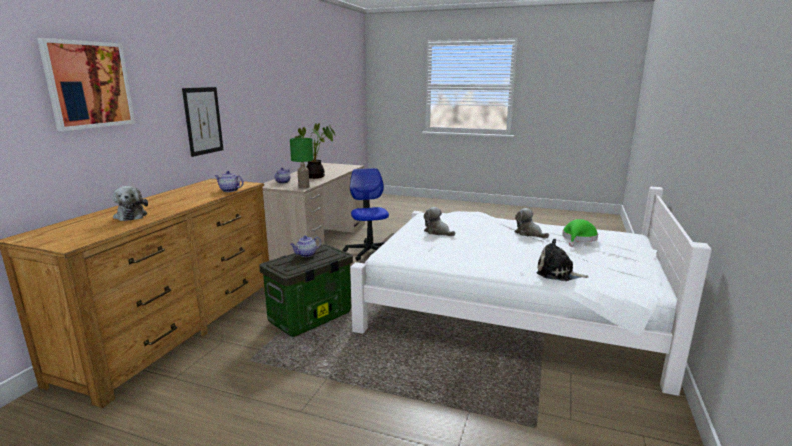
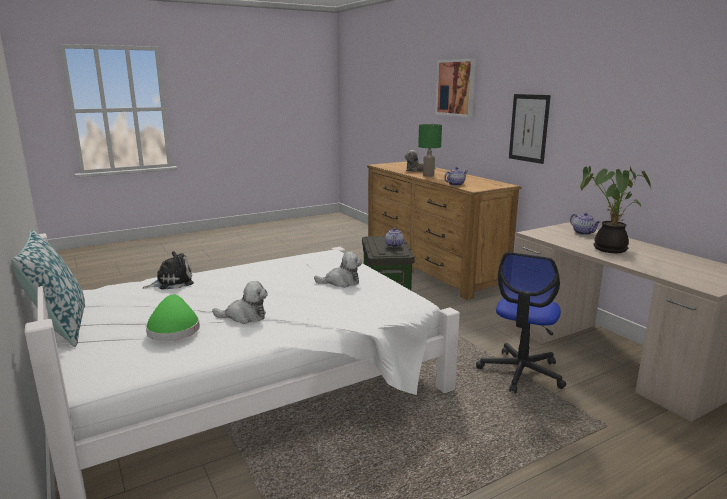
camera: 130 degrees right, 0 degrees up
green table lamp [290,138,313,189] -> green table lamp moved to [418,124,442,177]
office chair [343,168,389,261] -> office chair turned 90 degrees clockwise [476,252,566,393]
none -> pillow [11,229,85,347]

